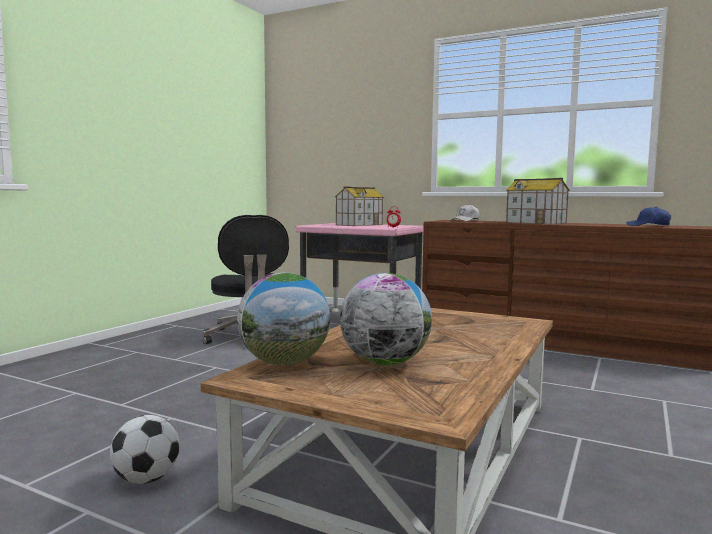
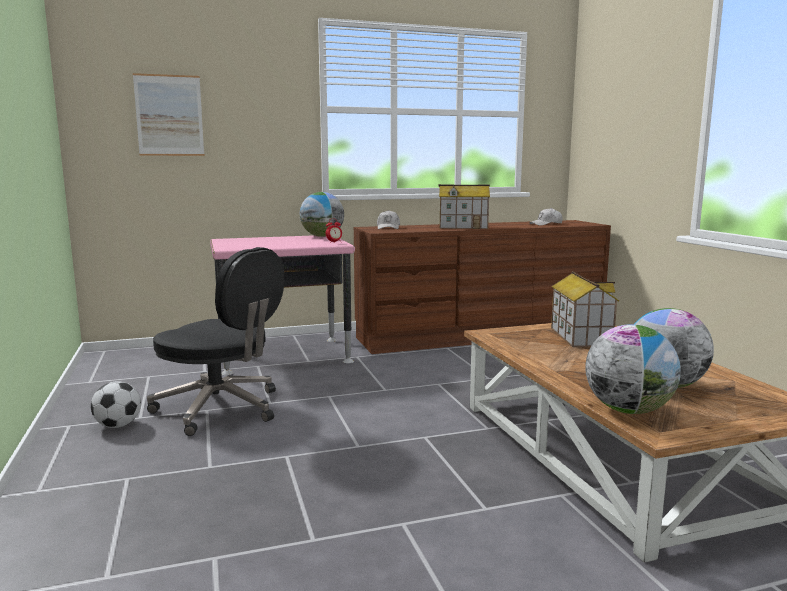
camera: 45 degrees left, 5 degrees up
football [110,415,180,484] -> football moved to [91,381,141,428]
toy house [335,186,384,226] -> toy house moved to [551,271,619,347]
blue cap [626,207,671,226] -> white cap [529,208,563,226]
none -> picture [133,73,205,156]
none -> globe [300,192,344,237]

